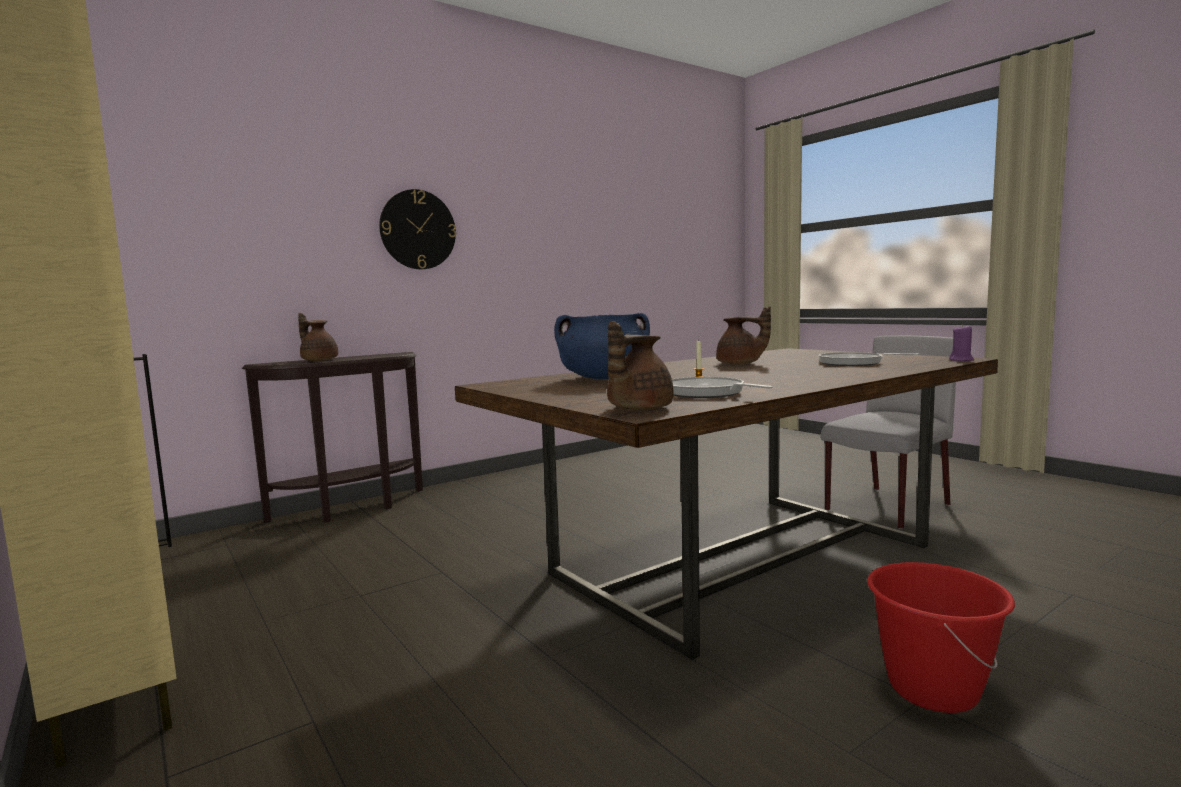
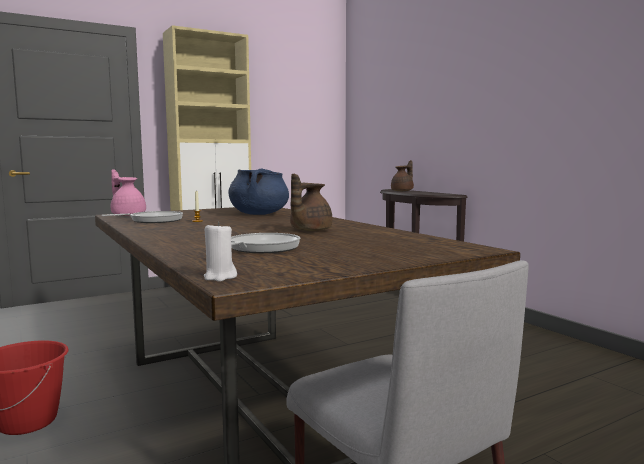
camera: 95 degrees right, 0 degrees up
wall clock [379,189,456,269] -> none
brown teapot [607,321,673,410] -> pink teapot [111,169,146,216]
purple candle [949,324,974,361] -> white candle [204,222,237,282]

